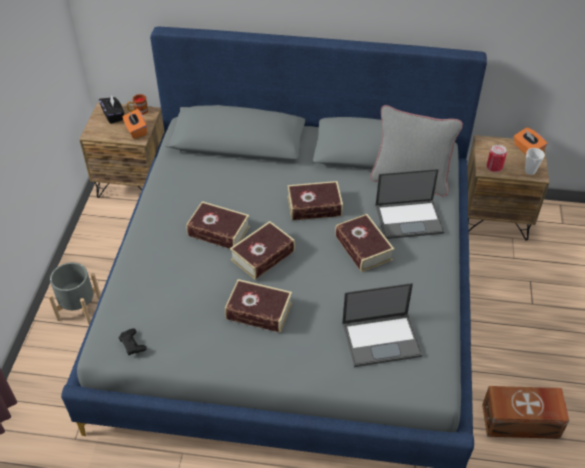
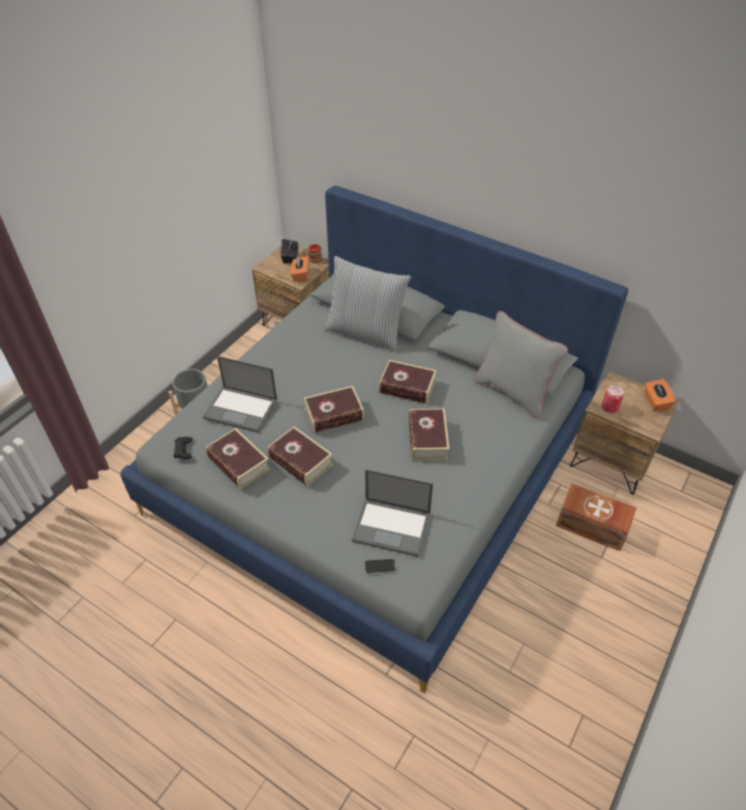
camera: 25 degrees right, 0 degrees up
book [186,201,250,249] -> book moved to [206,428,270,490]
laptop [375,169,445,239] -> laptop moved to [203,356,277,433]
brown storage box [482,386,569,439] -> brown storage box moved to [556,483,637,551]
cup [525,148,545,175] -> none
none -> pillow [324,256,411,352]
none -> phone [365,559,396,574]

